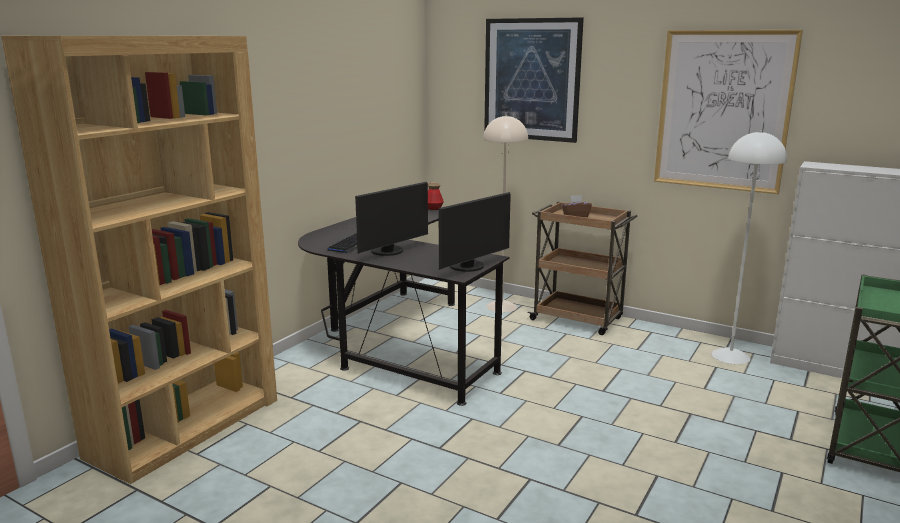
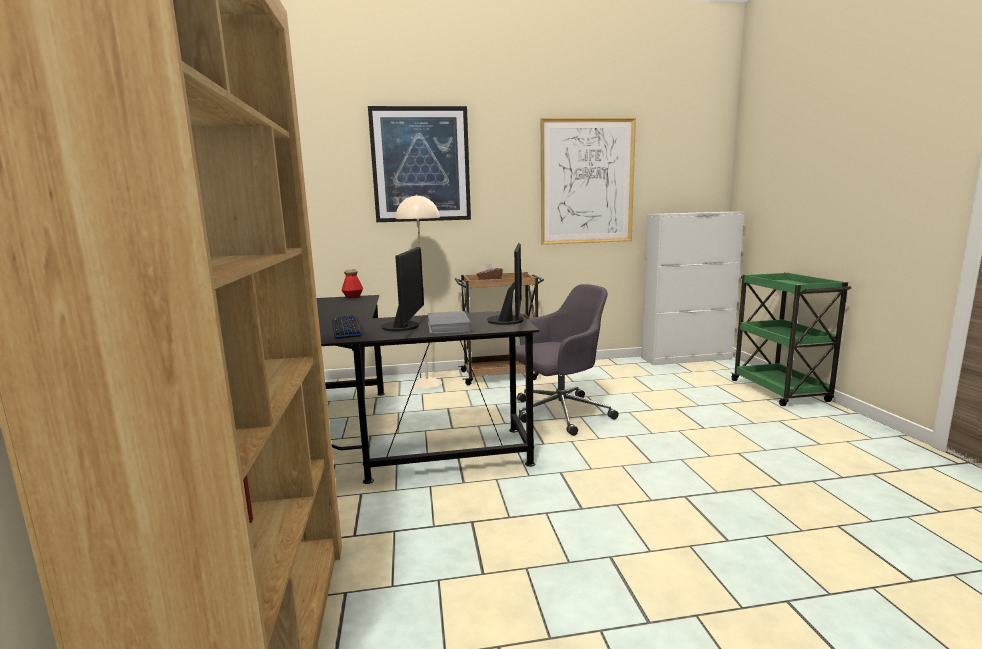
camera: 40 degrees left, 5 degrees down
white floor lamp [711,131,787,364] -> none
none -> grey book [428,311,472,334]
none -> grey office chair [515,284,619,436]

